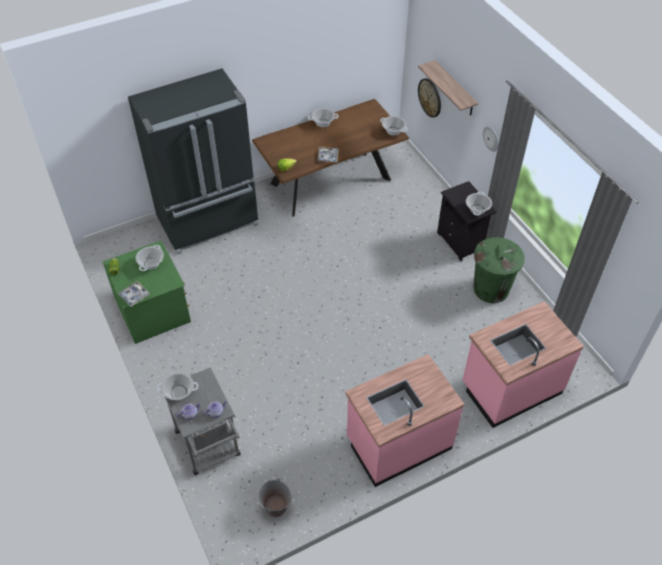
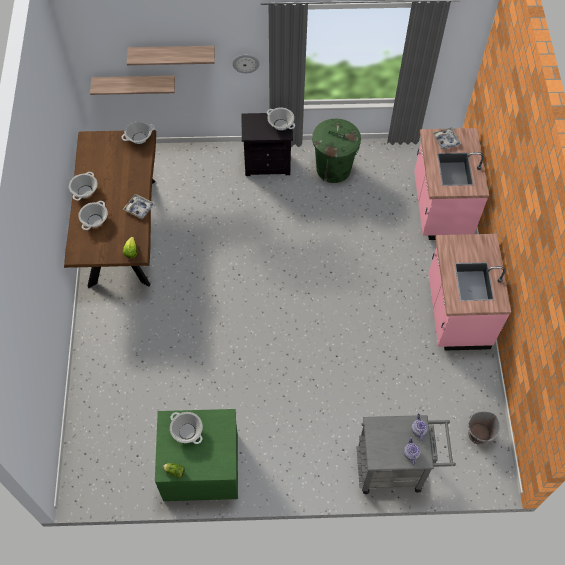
camera: 65 degrees left, 10 degrees up
tray [118,281,150,307] -> tray moved to [432,128,462,150]
black fridge [128,68,258,254] -> none
cooking pot [157,372,199,400] -> cooking pot moved to [78,201,108,230]
wall clock [418,78,441,118] -> shelf [90,76,175,95]

